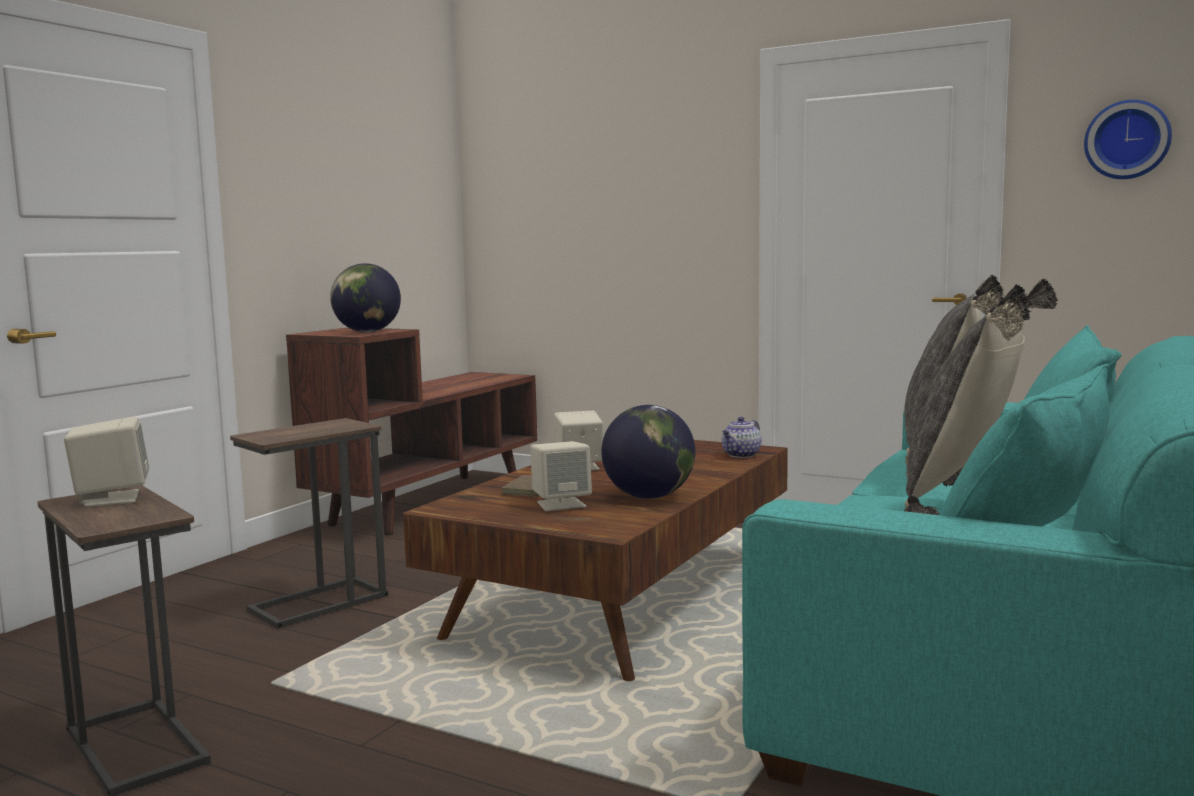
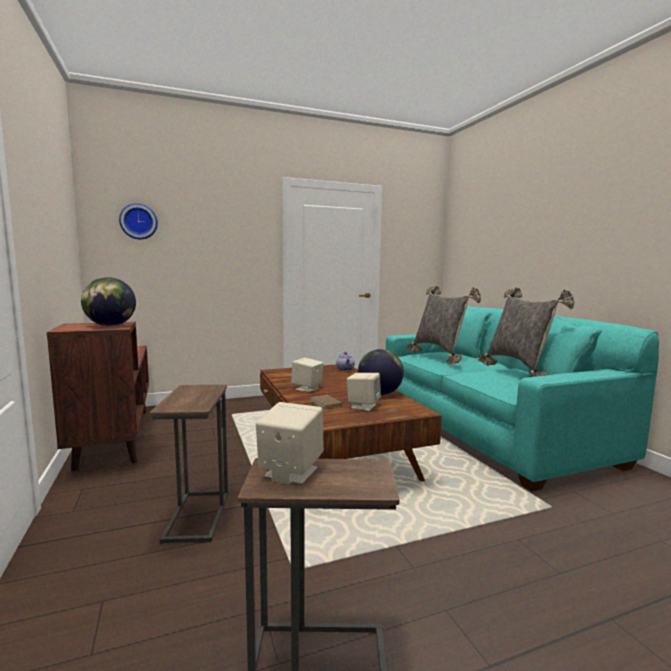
camera: 50 degrees left, 0 degrees up
wall clock [1084,100,1172,179] -> wall clock moved to [119,203,158,240]

